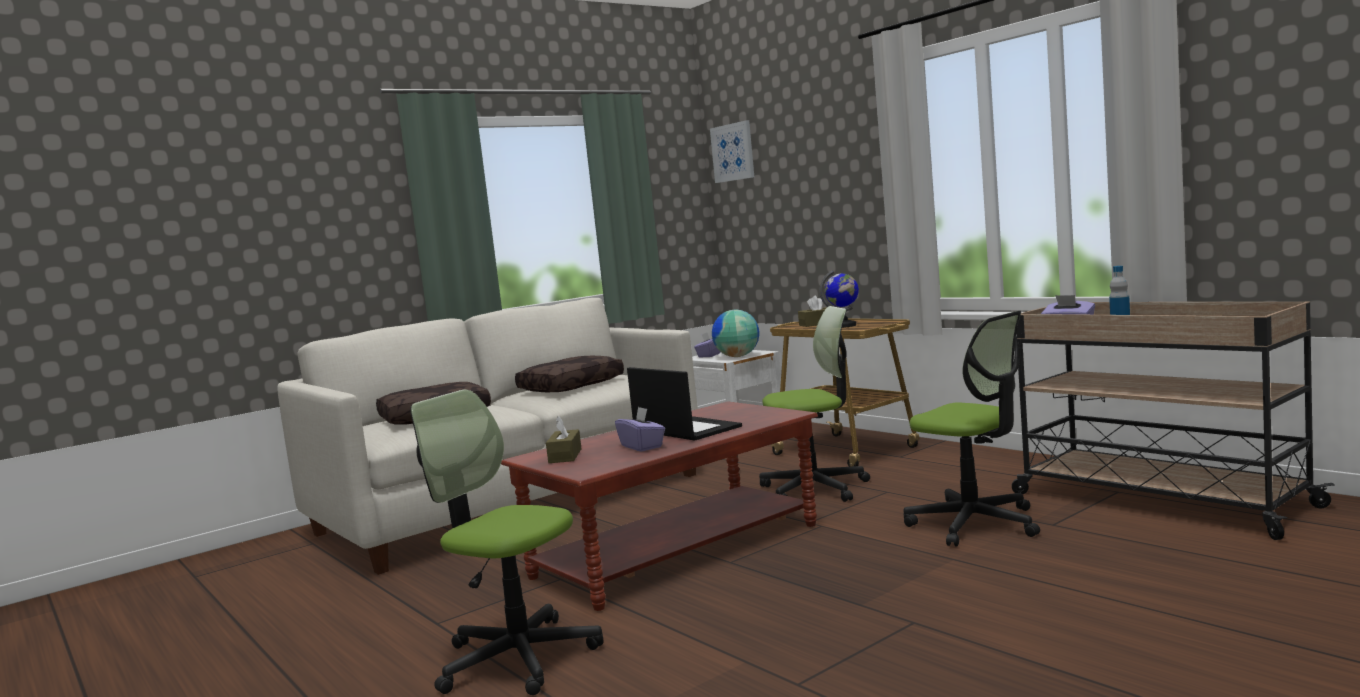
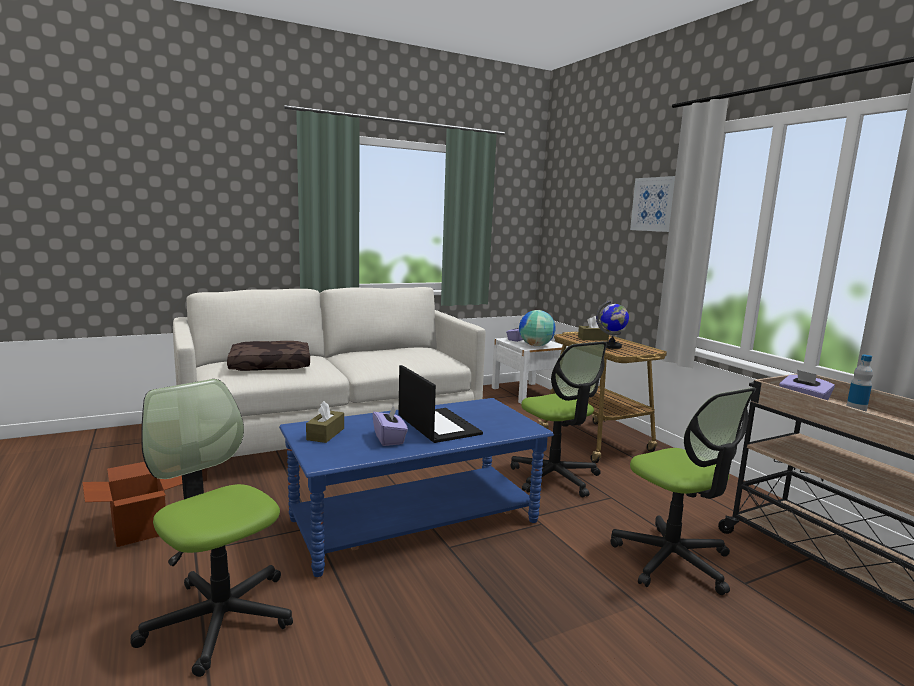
camera: 10 degrees right, 5 degrees up
brown coffee table [501,401,818,611] -> blue coffee table [279,398,554,577]
brown pillow [515,356,624,392] -> none
picture [710,120,754,183] -> picture moved to [630,176,675,232]
office chair [759,306,870,502] -> office chair turned 60 degrees clockwise [511,341,607,498]
none -> cardboard box [82,462,182,547]

